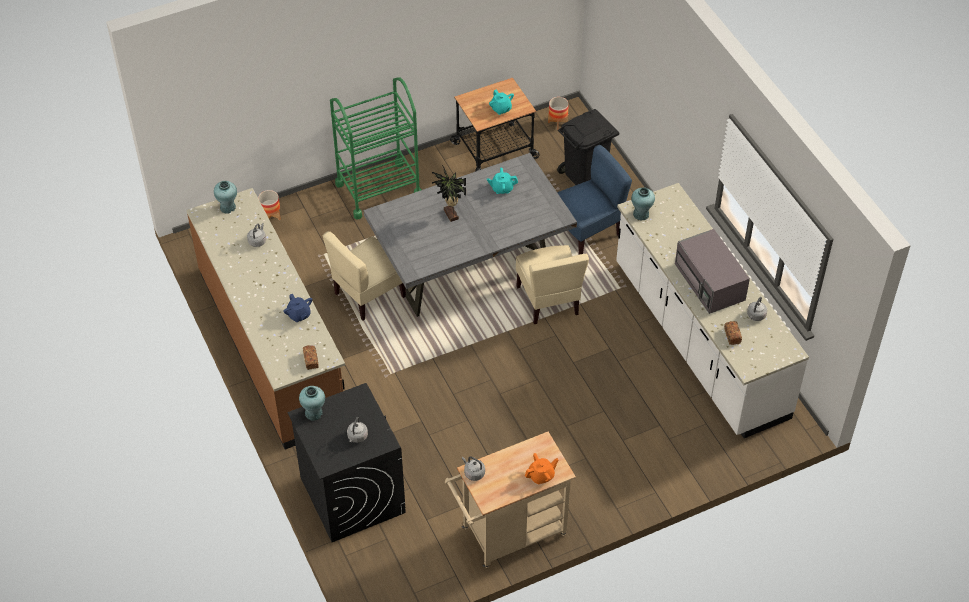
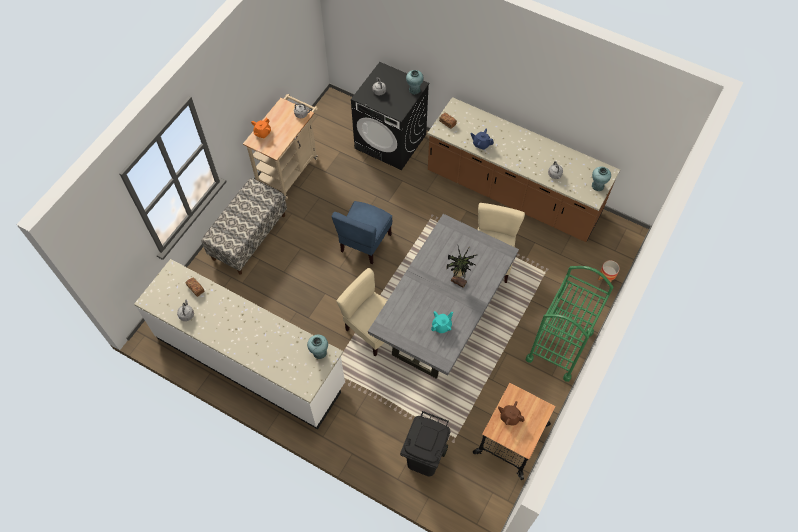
camera: 145 degrees right, 10 degrees up
turquoise teapot [489,89,514,115] -> brown teapot [498,401,525,425]
planter [548,97,569,130] -> none
blue chair [557,145,632,255] -> blue chair moved to [332,201,392,264]
grey microwave [675,229,750,314] -> none
none -> bench [201,178,287,275]

